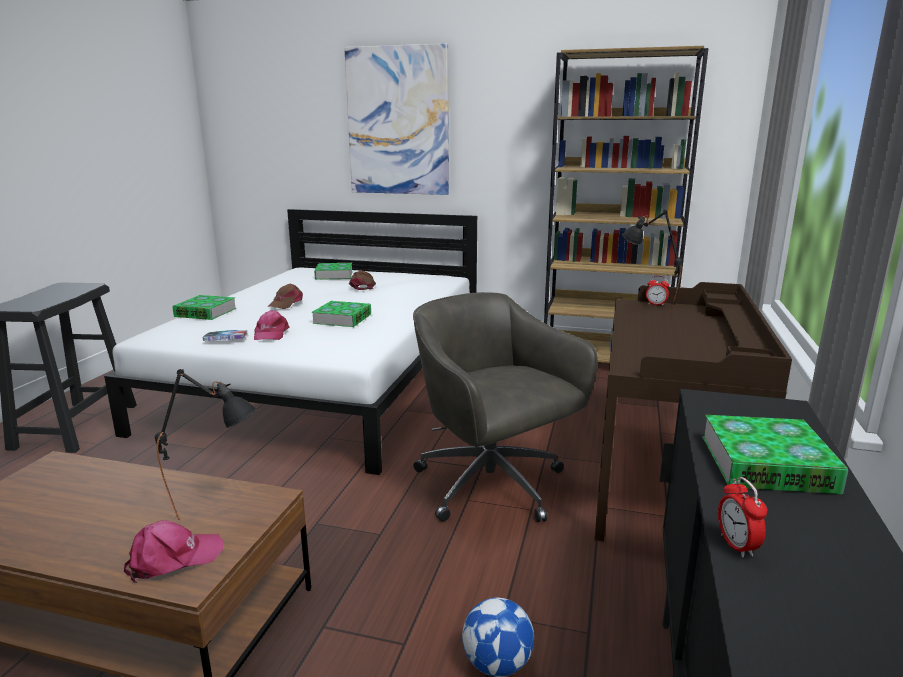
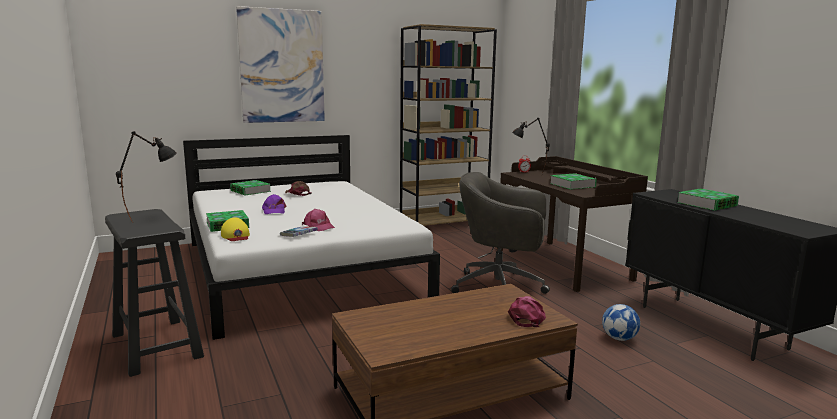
camera: 40 degrees left, 5 degrees down
black table lamp [155,369,257,520] -> black table lamp moved to [116,131,177,222]
brown cap [268,284,303,309] -> purple cap [262,194,286,214]
book [312,301,371,327] -> book moved to [550,173,597,190]
alarm clock [718,477,767,558] -> none
none -> yellow cap [221,217,250,241]

